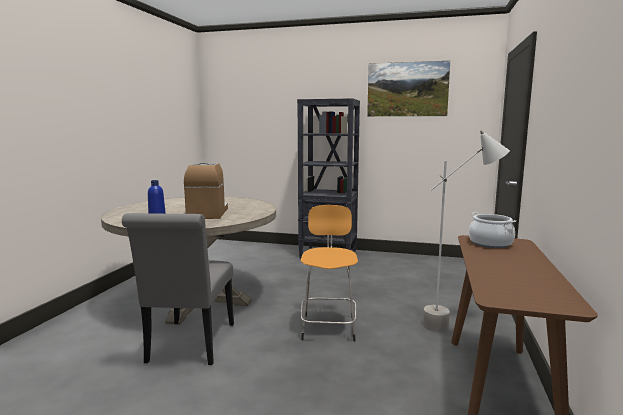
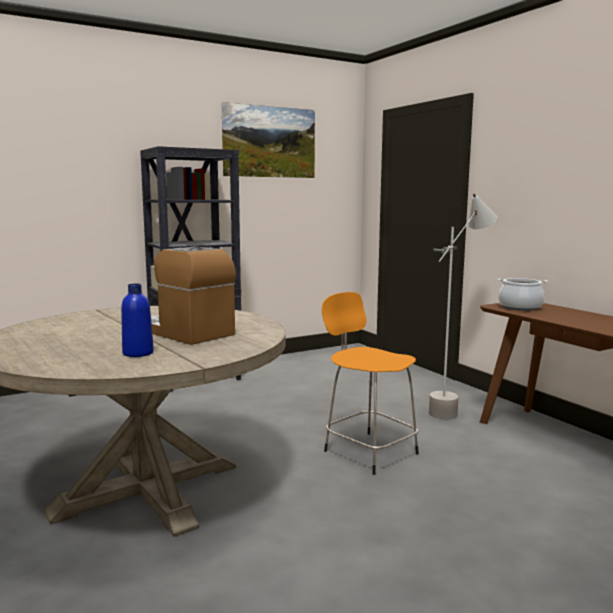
camera: 45 degrees left, 0 degrees up
grey chair [122,213,234,365] -> none

